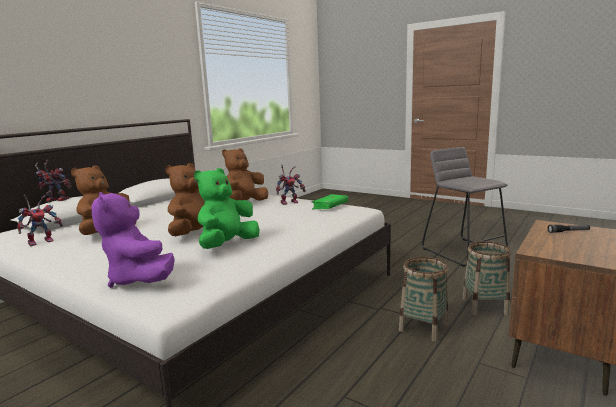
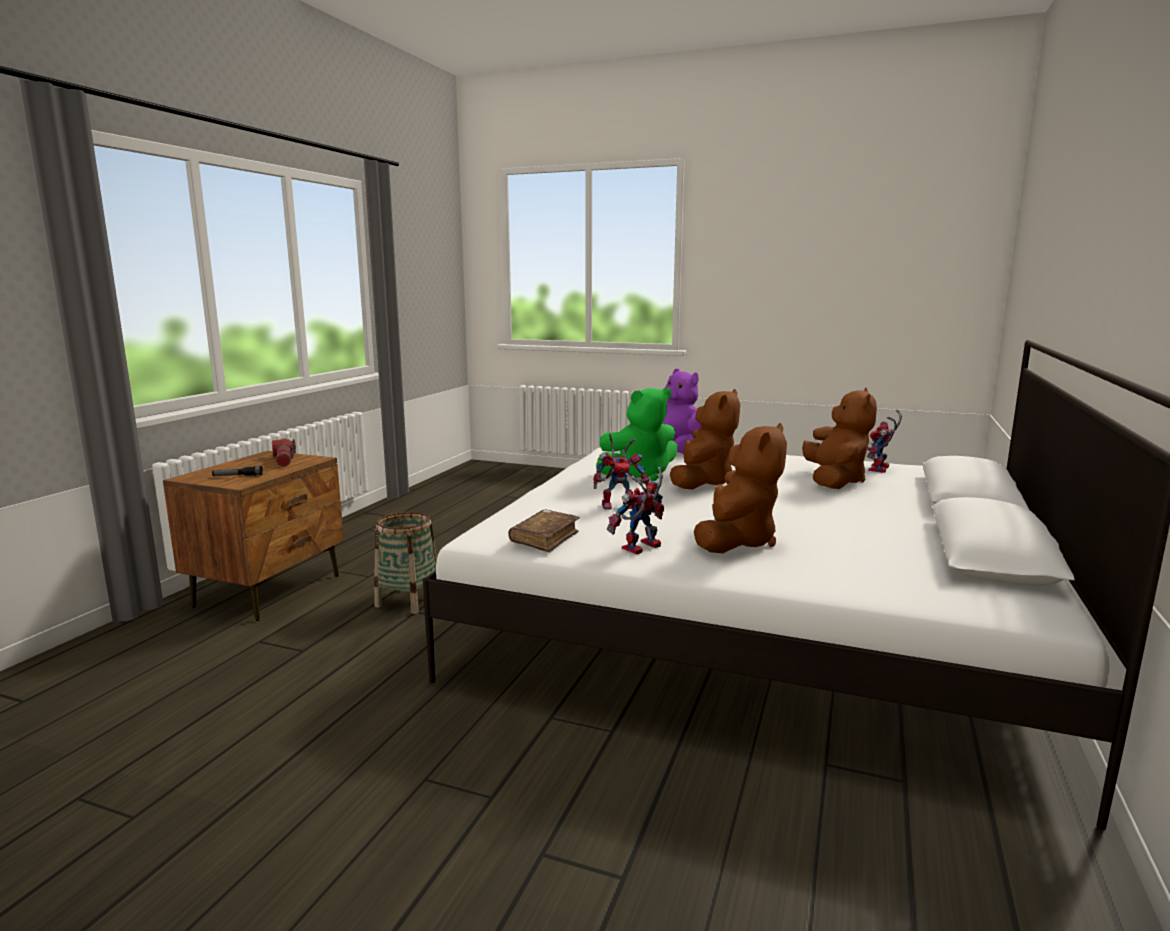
camera: 165 degrees right, 0 degrees up
toy robot [35,160,72,202] -> toy robot moved to [593,433,649,510]
green plush toy [194,168,260,249] -> green plush toy turned 45 degrees clockwise [596,387,677,481]
green book [311,194,348,209] -> brown book [509,510,580,553]
grey stool [422,147,508,267] -> none
basket [462,241,511,315] -> none
none -> flashlight [272,439,296,467]

